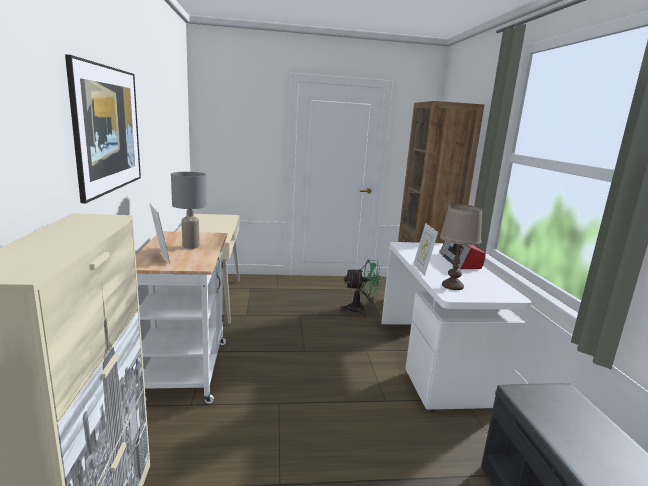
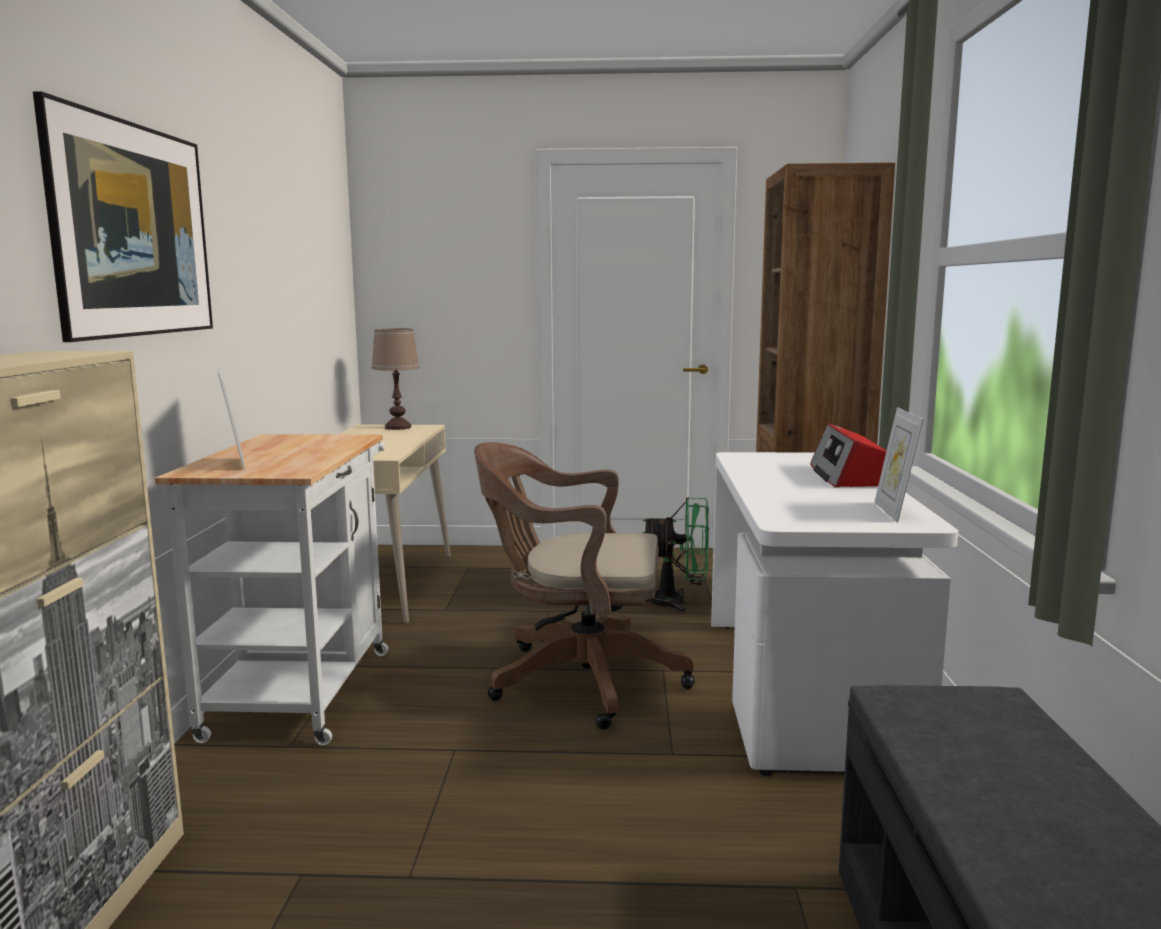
camera: 10 degrees right, 5 degrees down
grey table lamp [171,172,207,249] -> none
picture frame [413,223,438,276] -> picture frame moved to [874,407,923,523]
brown table lamp [440,204,482,290] -> brown table lamp moved to [371,329,420,430]
none -> brown office chair [474,442,695,730]

